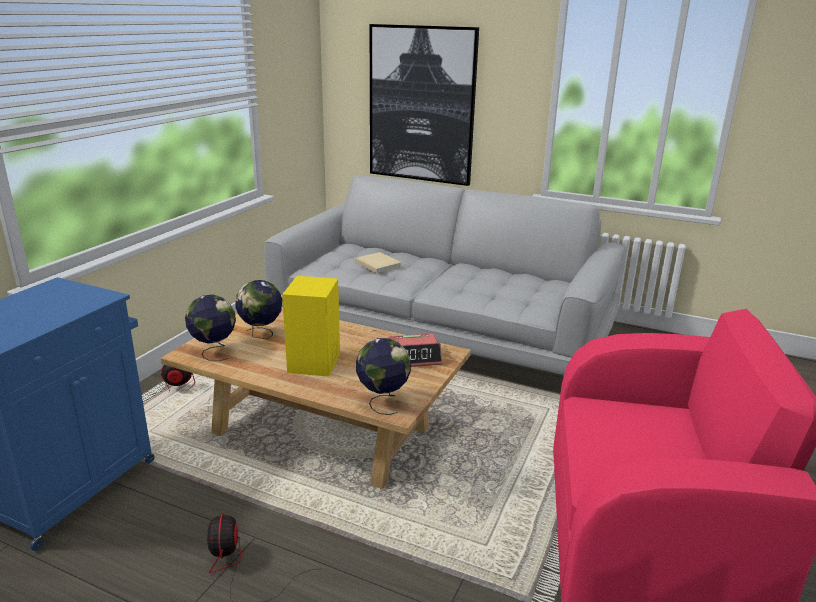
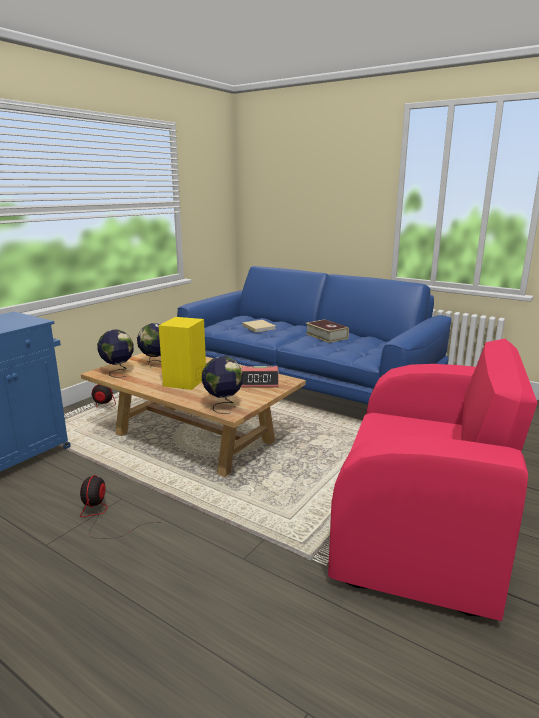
camera: 10 degrees right, 5 degrees down
grey sofa [264,175,624,377] -> blue sofa [177,266,452,404]
picture [370,24,479,186] -> none
none -> book [305,319,349,343]

